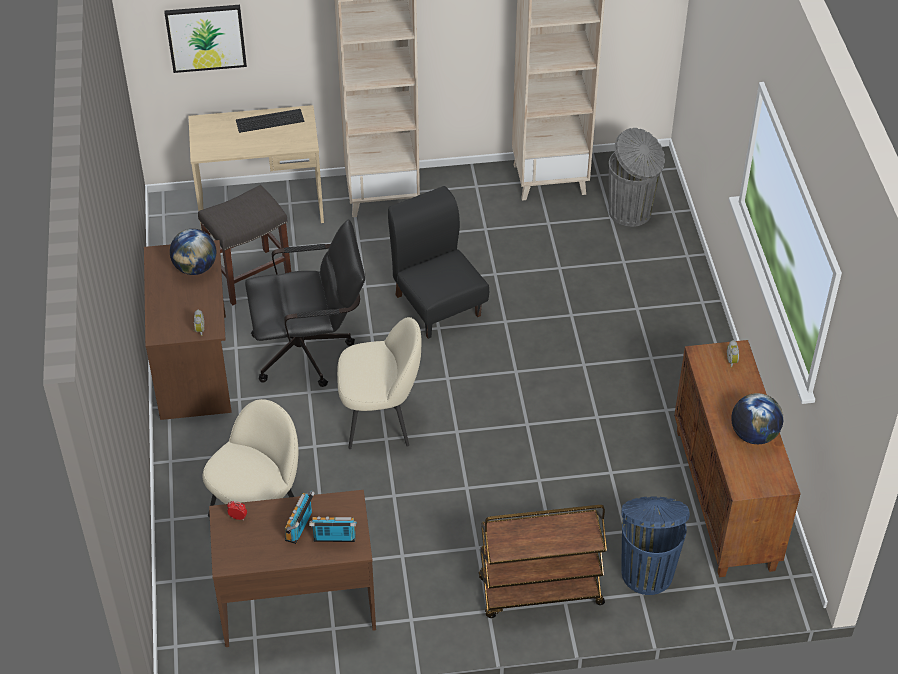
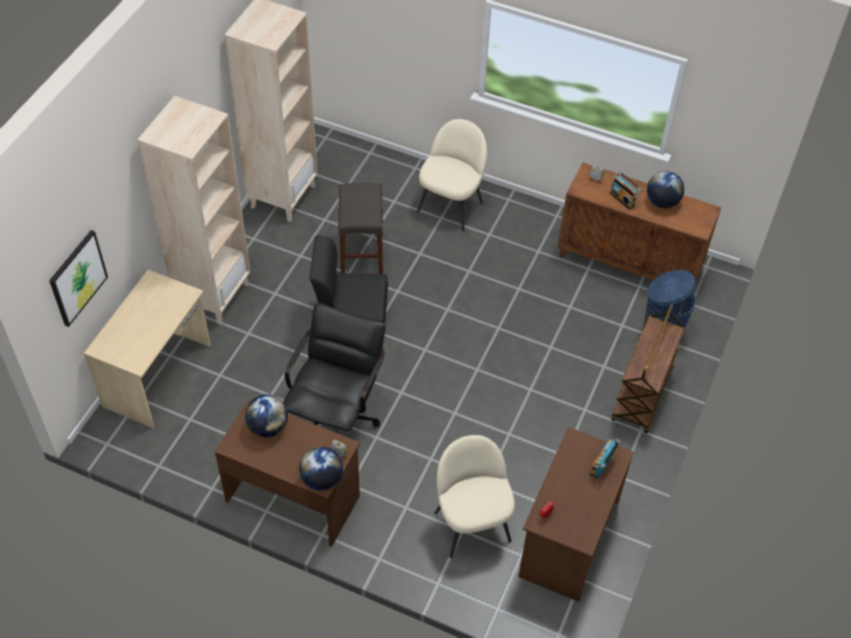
camera: 60 degrees left, 5 degrees up
grey stool [198,185,291,305] -> grey stool moved to [338,183,383,274]
keyboard [236,109,304,133] -> none
radio [285,491,315,544] -> radio moved to [610,171,642,210]
beige chair [337,317,421,449] -> beige chair moved to [417,119,487,232]
grey trash can [609,128,665,227] -> none
none -> globe [299,447,343,491]

